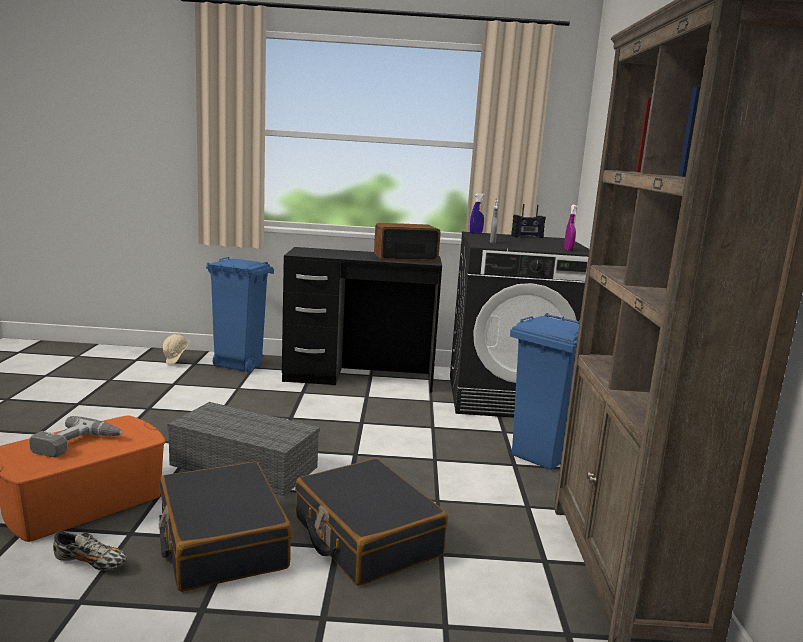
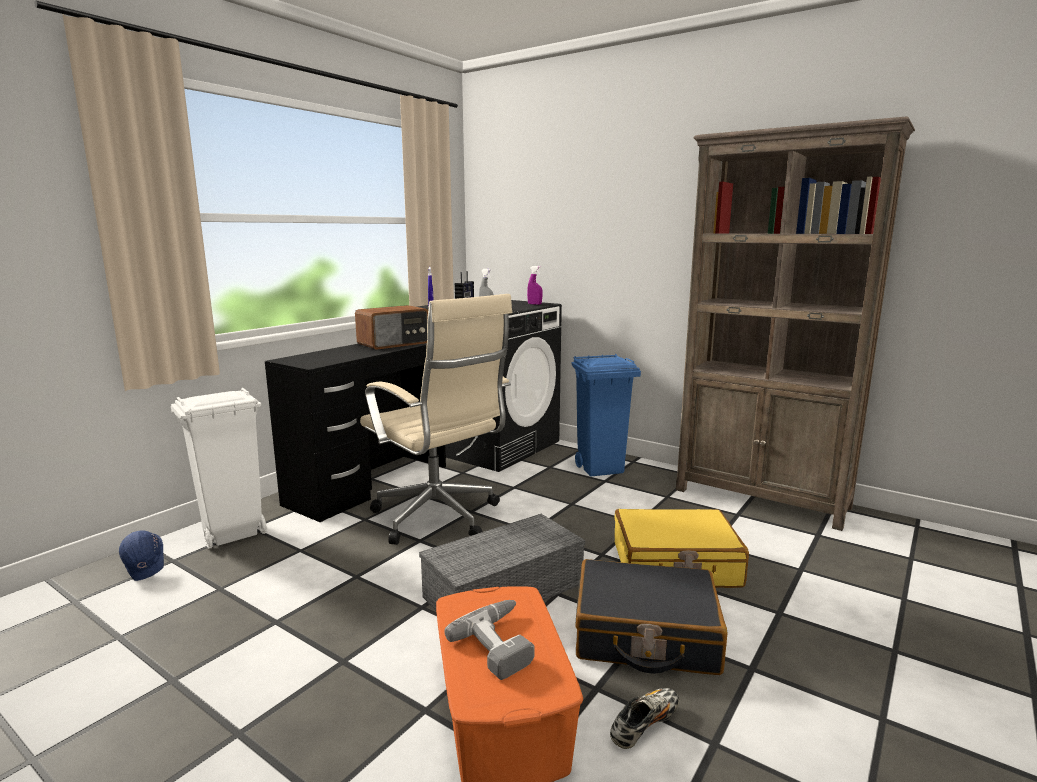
camera: 55 degrees left, 0 degrees up
beige hard hat [163,334,190,364] -> blue hard hat [119,531,164,581]
blue trash can [206,257,274,373] -> white trash can [171,388,267,549]
black suitcase [295,458,448,586] -> yellow suitcase [615,509,749,588]
radio [374,223,441,262] -> radio turned 150 degrees counterclockwise [355,305,428,350]
none -> beige office chair [360,294,512,545]

